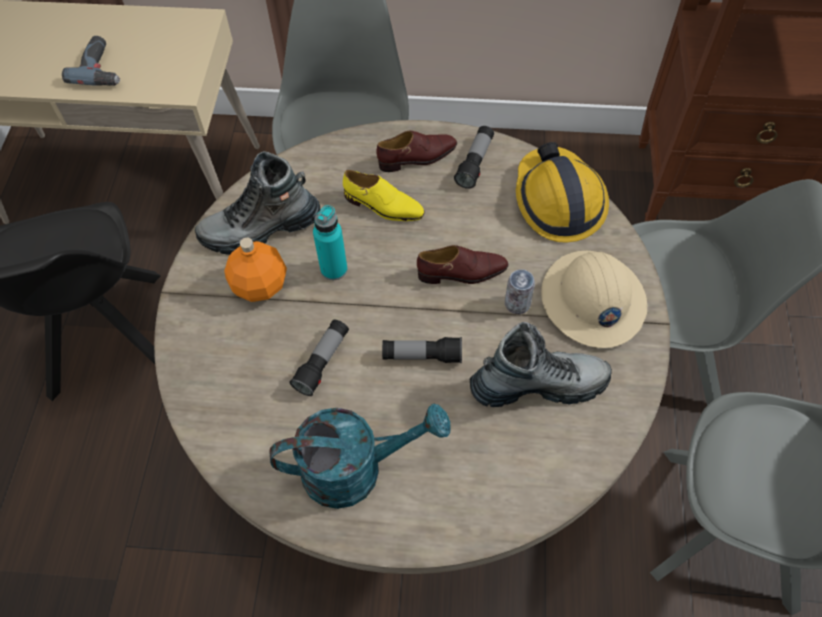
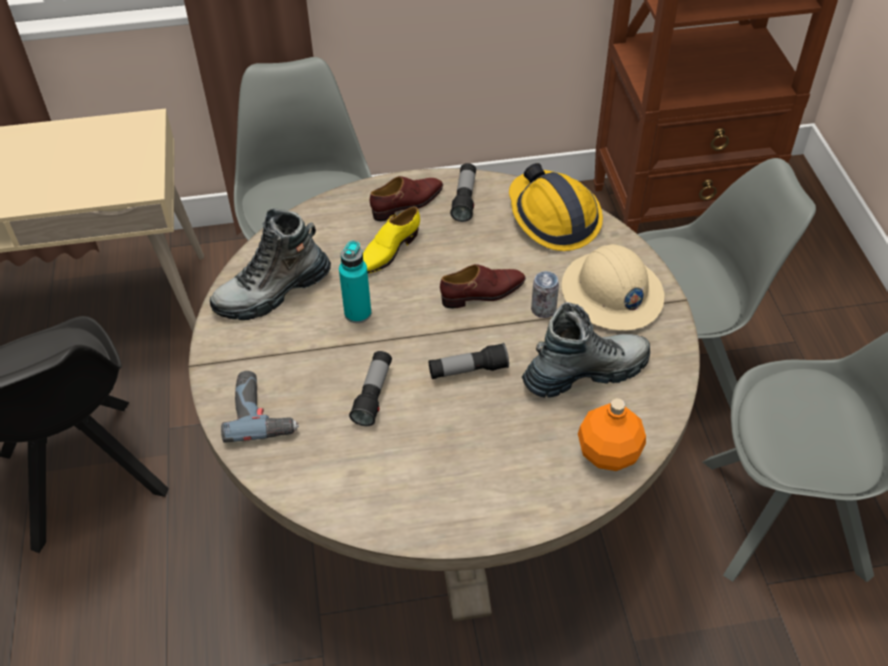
camera: 15 degrees left, 10 degrees down
power drill [62,36,120,86] -> power drill moved to [221,371,299,443]
orange bottle [224,237,287,302] -> orange bottle moved to [578,398,646,471]
turquoise watering can [269,404,450,509] -> none
yellow shoe [343,170,425,221] -> yellow shoe turned 120 degrees clockwise [363,206,420,273]

